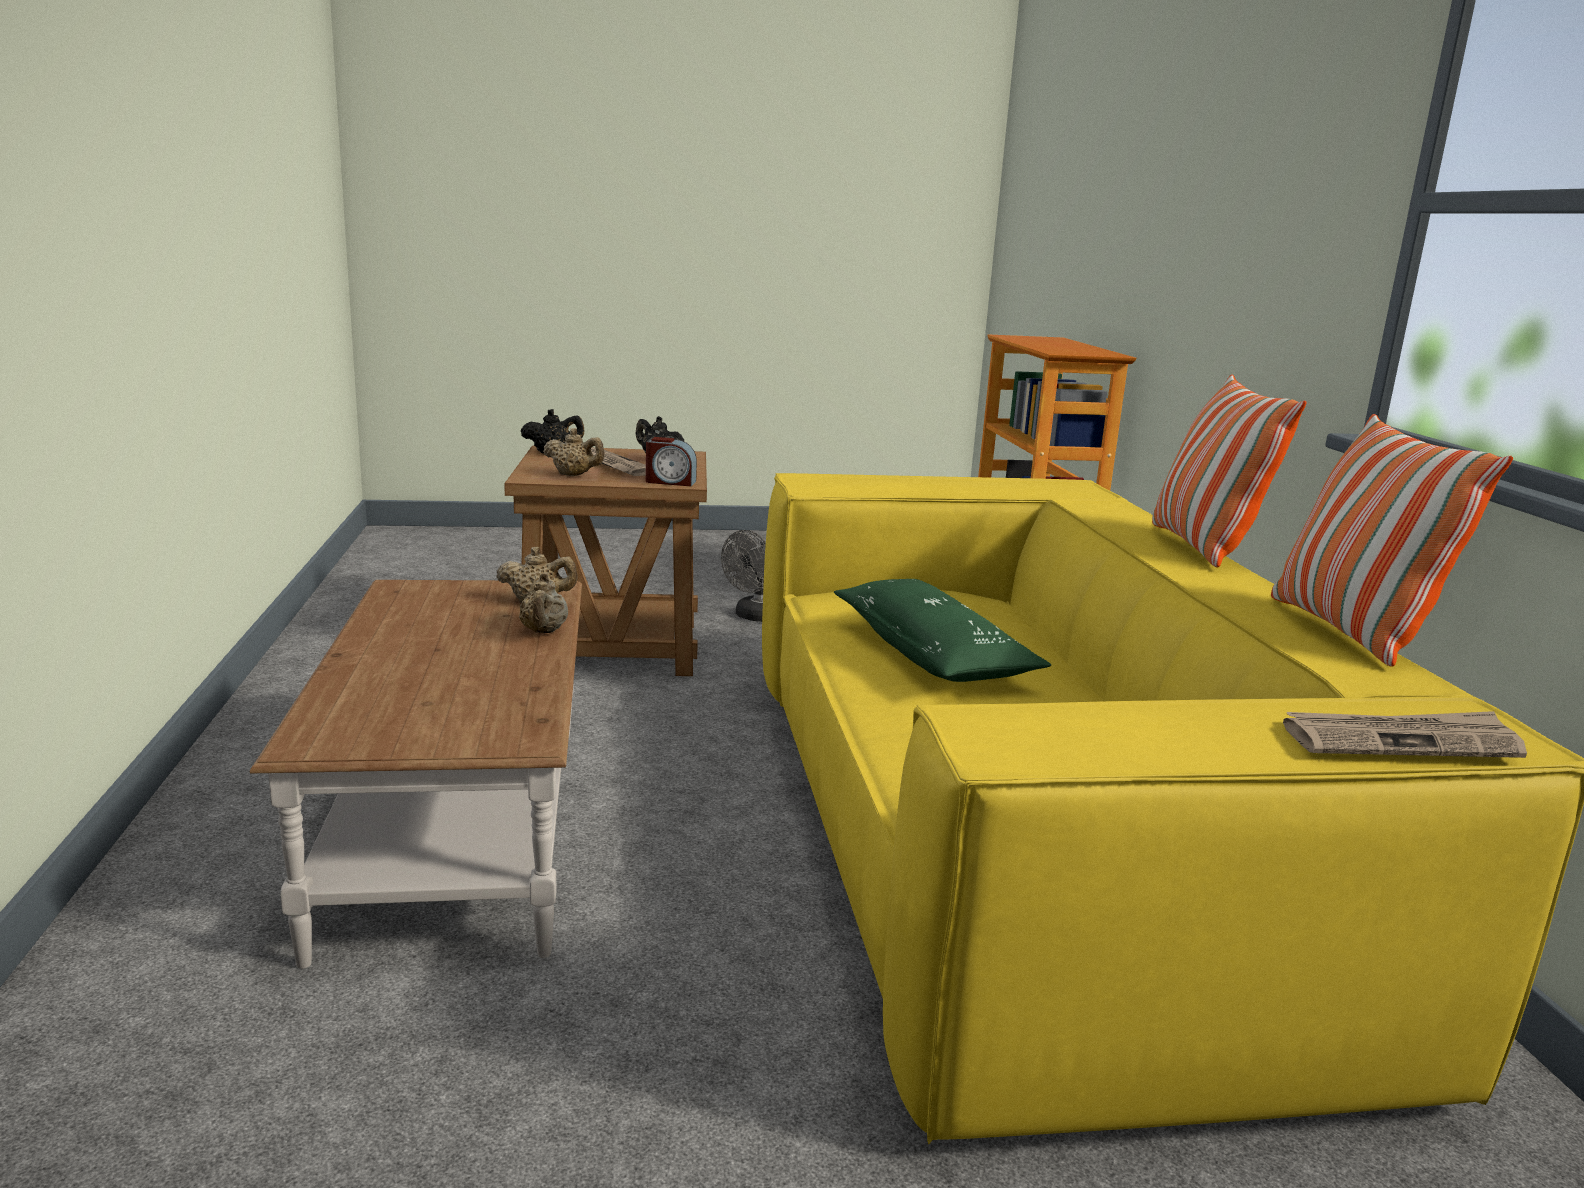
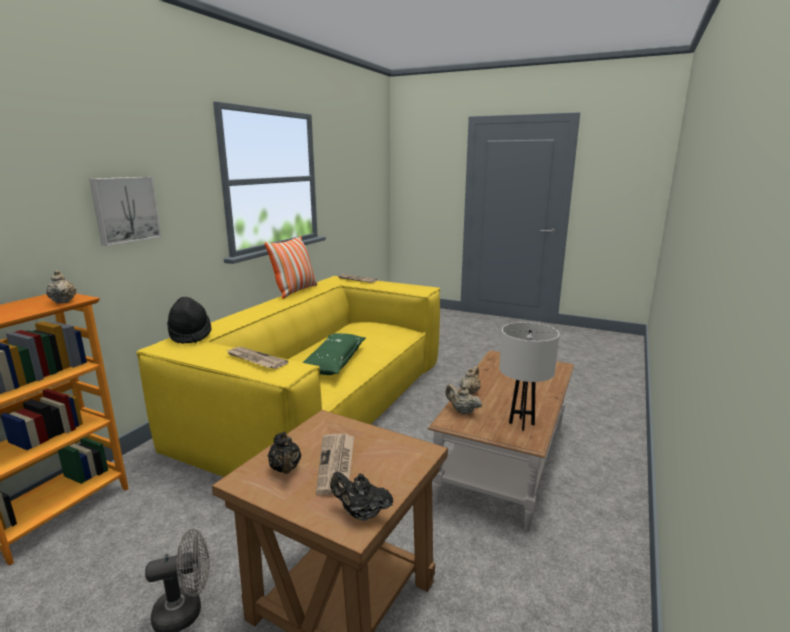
camera: 145 degrees left, 0 degrees up
beige teapot [543,428,605,476] -> beige teapot moved to [46,270,76,303]
alarm clock [646,437,697,486] -> none
pillow [1152,374,1306,567] -> none
none -> picture [89,177,162,246]
none -> black hat [167,297,212,344]
none -> newspaper [227,347,288,369]
none -> white table lamp [499,322,559,431]

